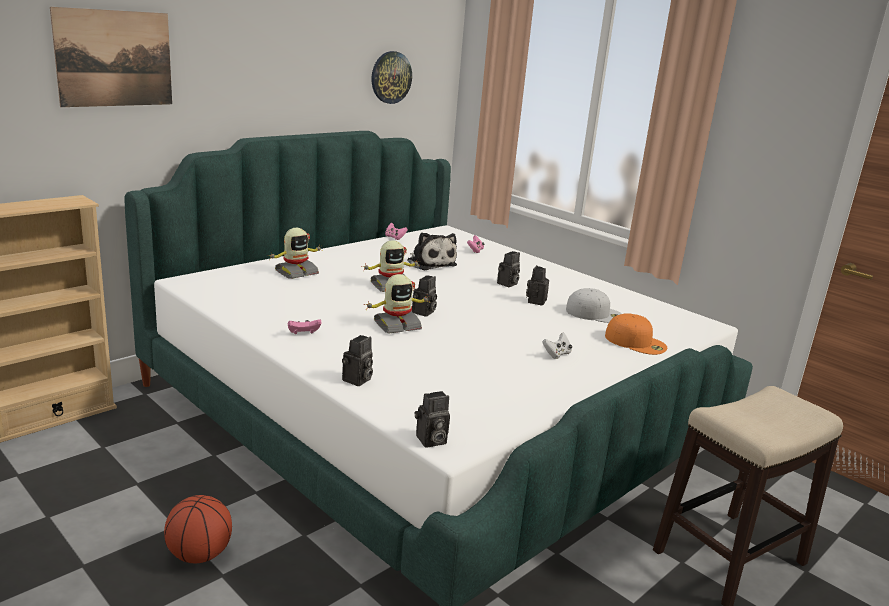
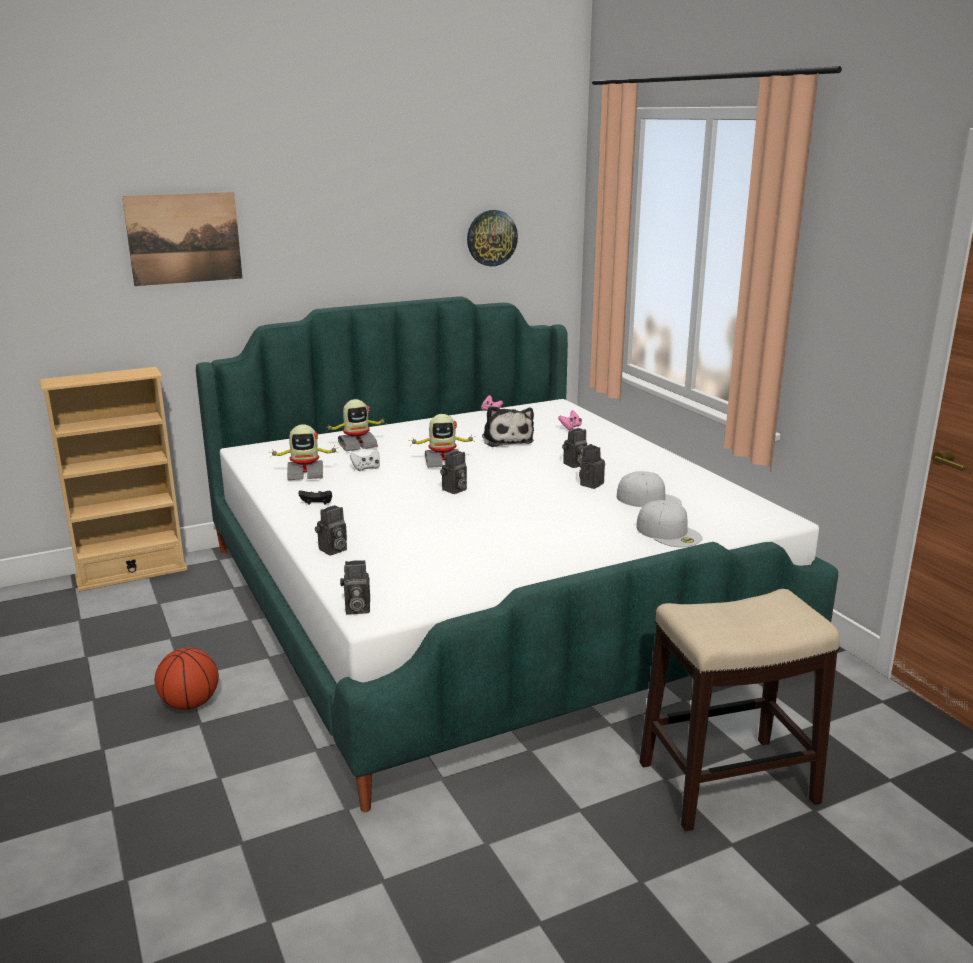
camera: 20 degrees right, 0 degrees up
pink game controller [288,319,321,334] -> black game controller [299,490,332,505]
toy robot [365,274,430,334] -> toy robot moved to [270,424,339,480]
white game controller [542,333,572,359] -> white game controller moved to [350,450,380,471]
orange cap [605,314,667,355] -> white cap [636,500,702,547]

